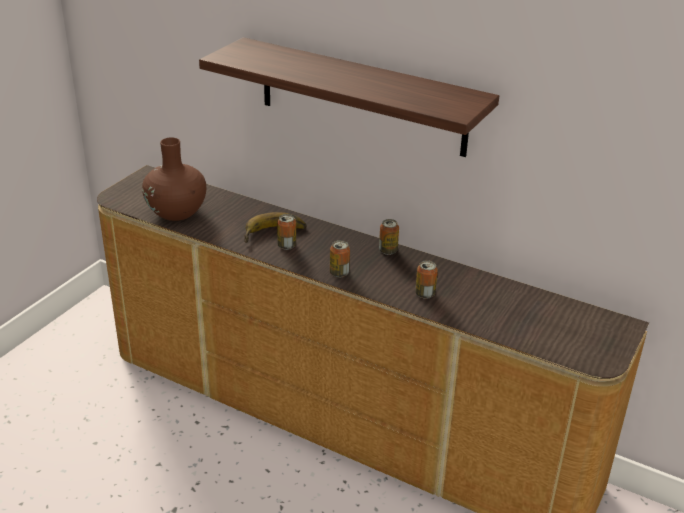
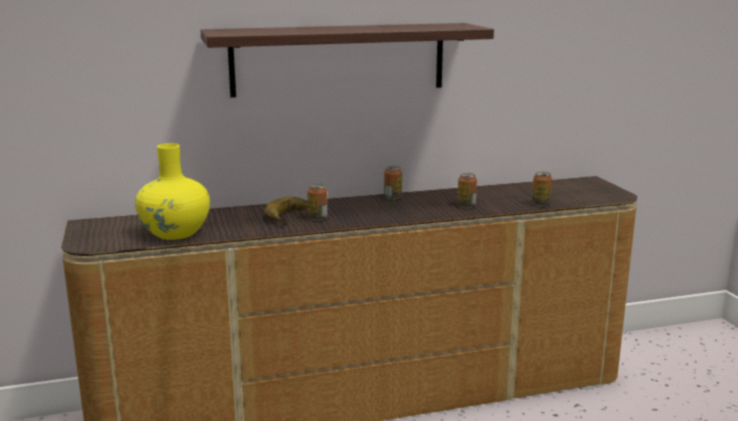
camera: 45 degrees left, 15 degrees down
brown vase [142,137,206,221] -> yellow vase [135,143,210,240]
can [330,240,350,277] -> can moved to [532,172,552,206]

